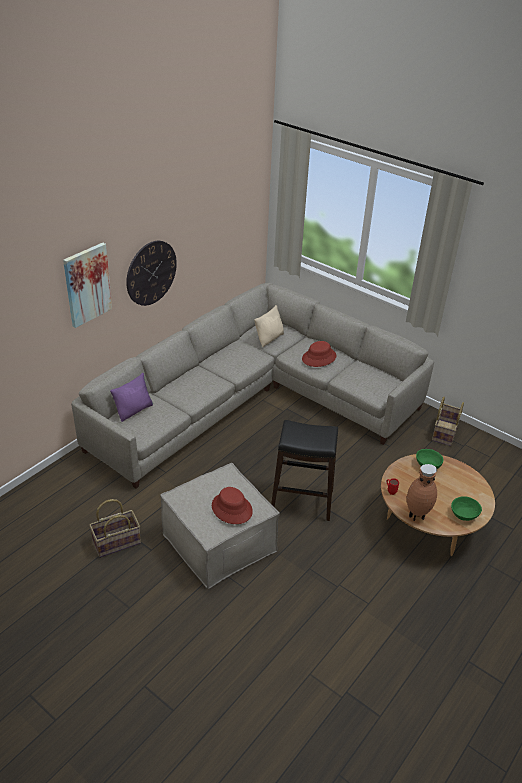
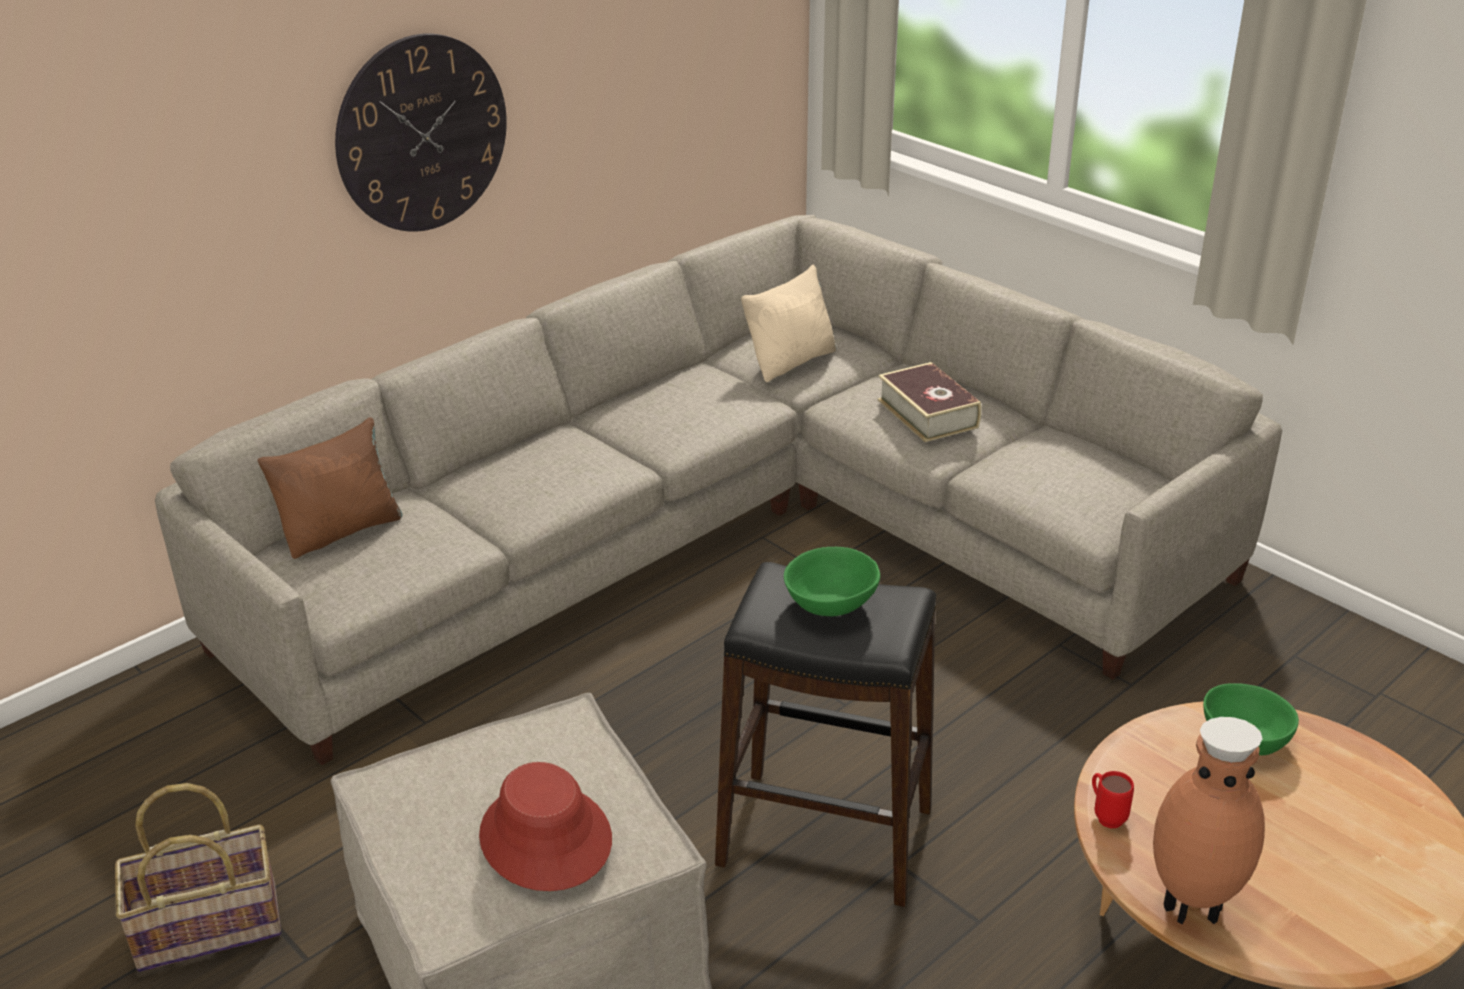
camera: 10 degrees right, 5 degrees down
picture [63,243,112,328] -> none
purple pillow [110,373,153,422] -> brown pillow [258,417,402,559]
red hat [302,341,337,367] -> book [877,362,981,442]
basket [432,397,464,446] -> none
green bowl [451,496,482,521] -> green bowl moved to [784,547,880,616]

